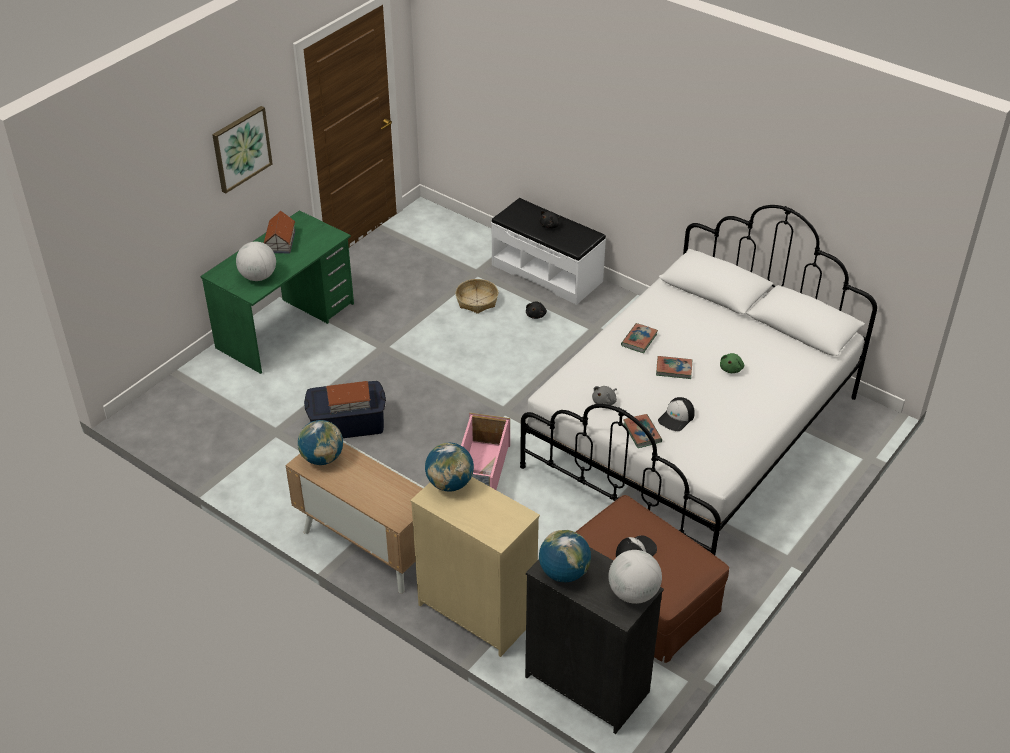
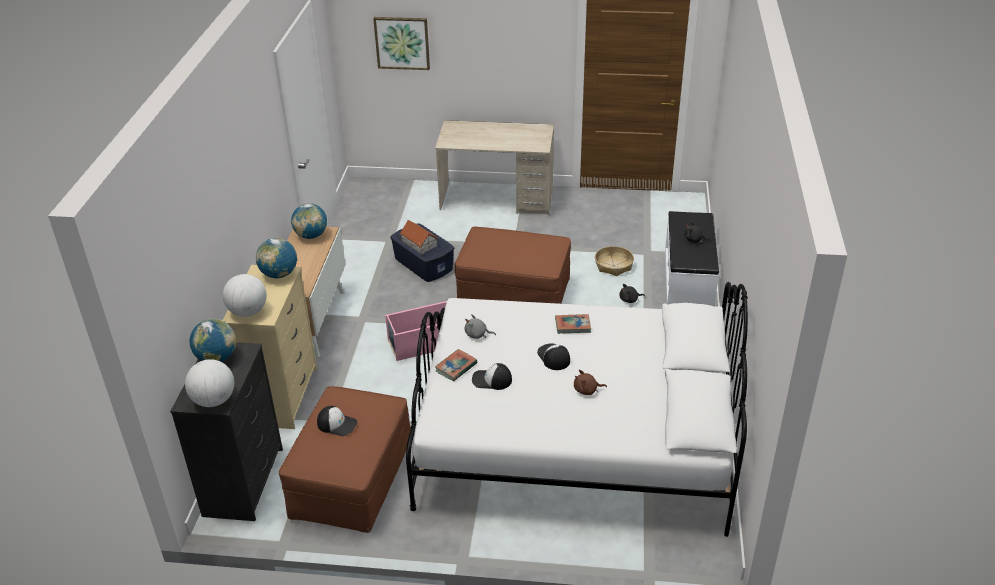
camera: 60 degrees right, 5 degrees down
green desk [201,210,354,374] -> beige desk [435,120,554,215]
picture [212,106,273,194] -> picture moved to [373,17,430,70]
globe [236,242,276,281] -> globe moved to [223,274,267,317]
toy house [264,211,296,253] -> none
book [656,356,693,379] -> cap [537,343,570,370]
green plush toy [720,353,744,373] -> brown plush toy [574,370,607,395]
none -> brown ottoman [455,226,571,304]

